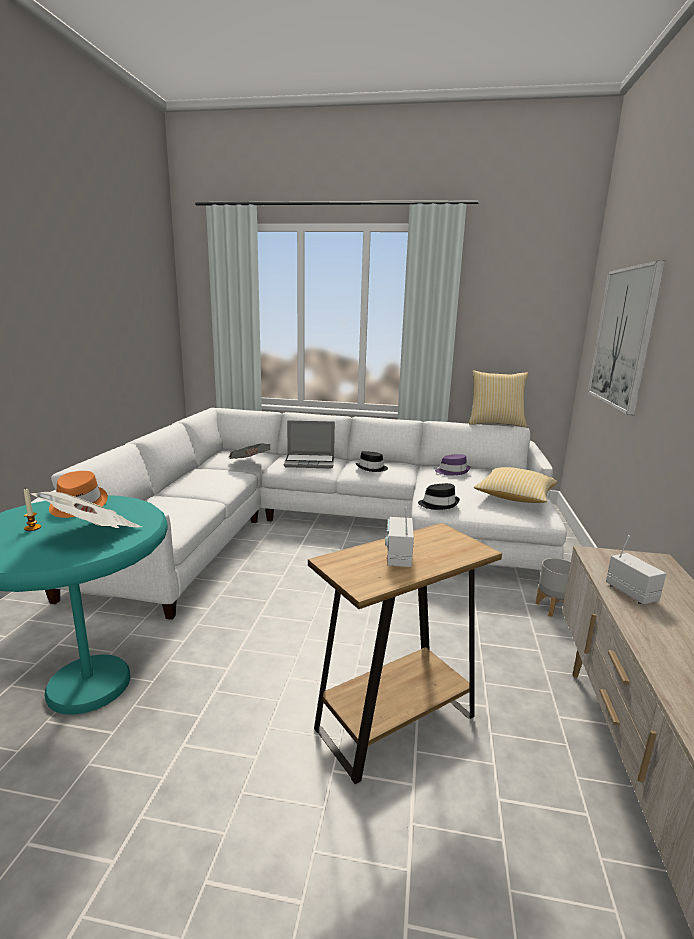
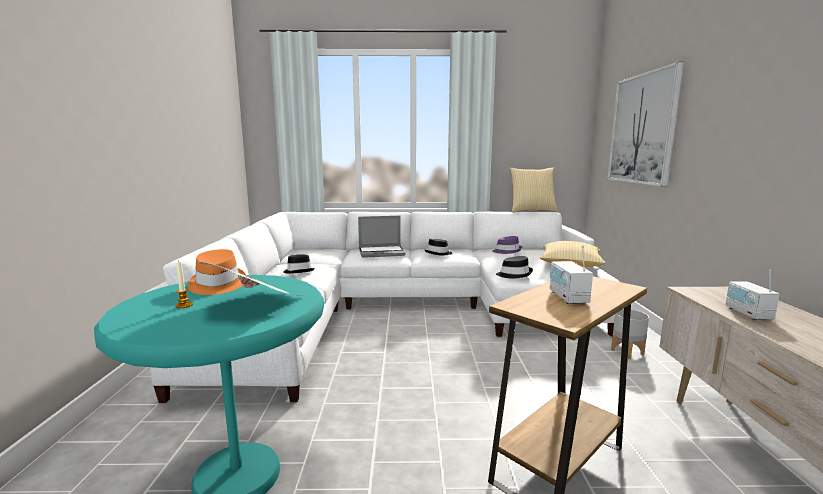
camera: 10 degrees left, 5 degrees down
newspaper [229,443,271,459] -> none
radio [606,535,666,604] -> radio turned 150 degrees counterclockwise [725,269,780,320]
none -> black hat [283,254,315,274]

